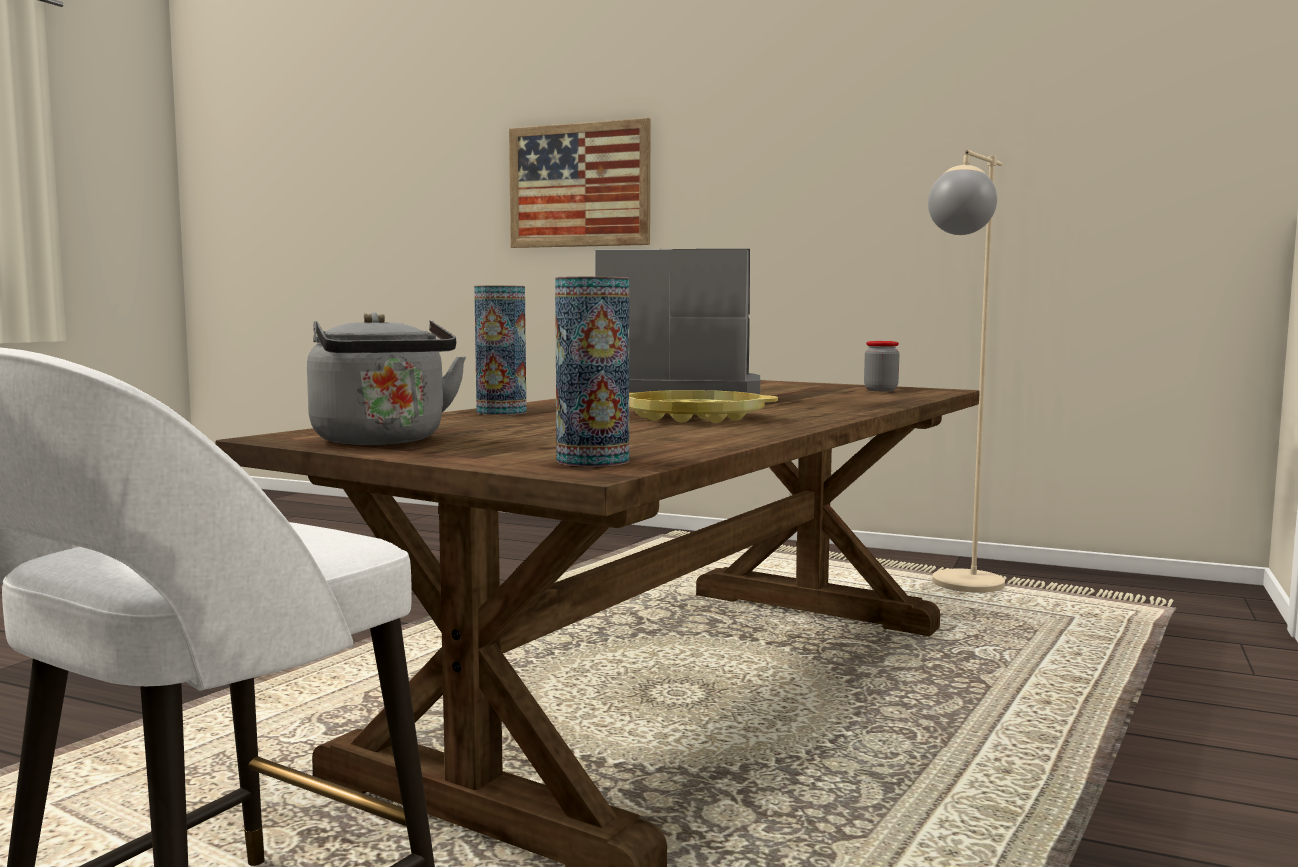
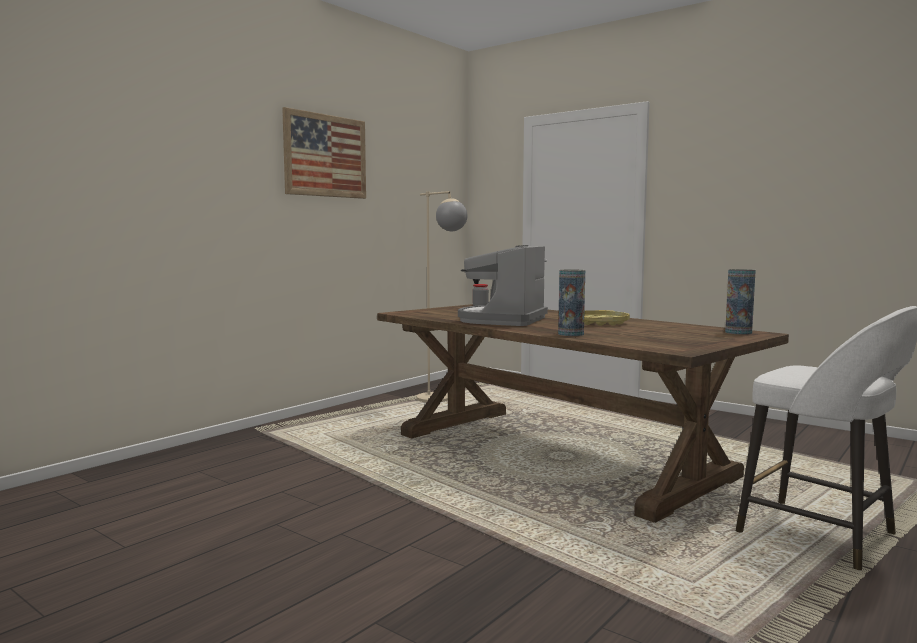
camera: 75 degrees left, 0 degrees up
grey kettle [307,312,466,445] -> none
picture [509,118,650,248] -> picture moved to [282,107,366,199]

